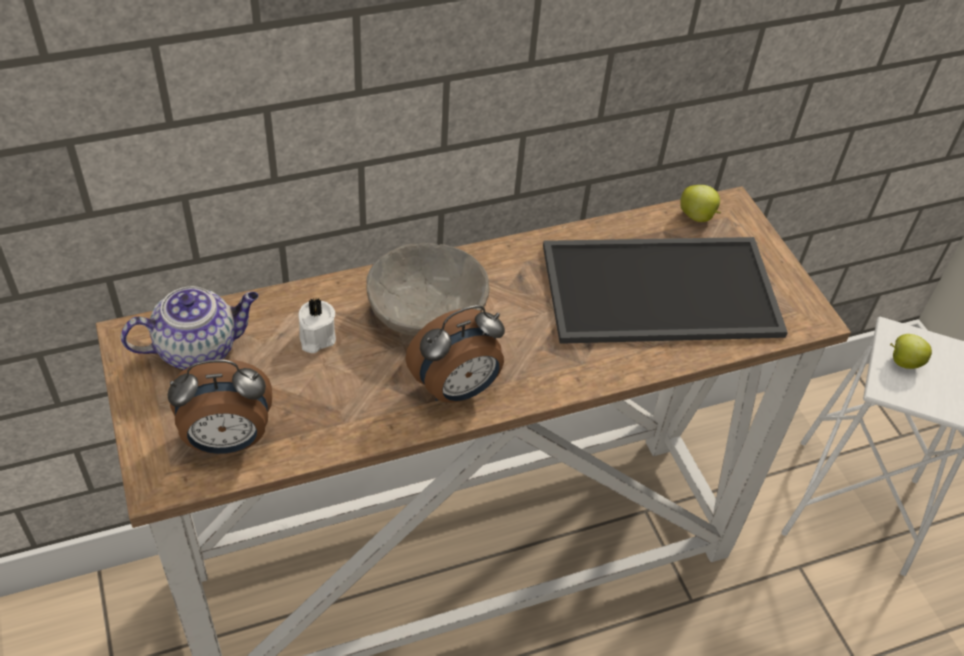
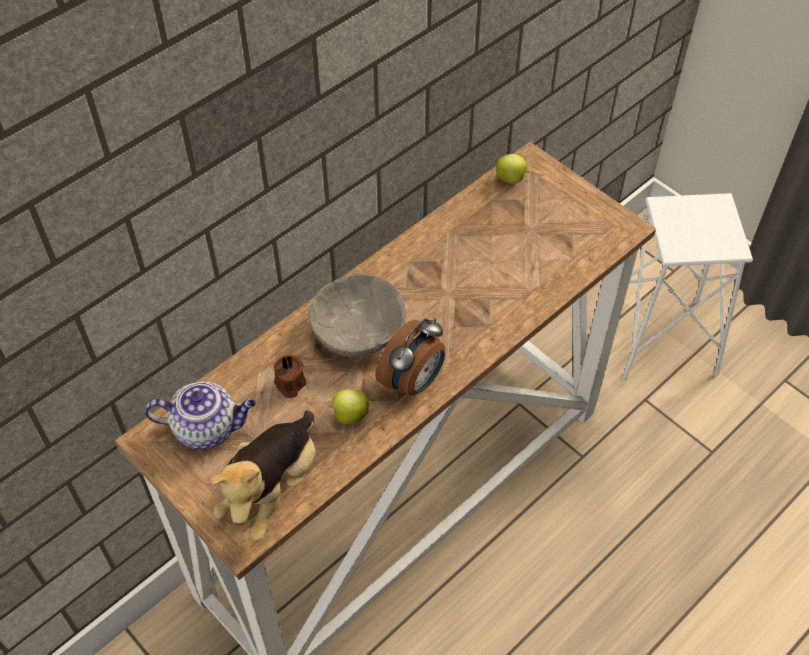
camera: 20 degrees left, 5 degrees up
teapot [121,286,259,370] -> teapot turned 45 degrees clockwise [144,381,256,450]
alarm clock [167,359,272,454] -> plush toy [212,411,316,542]
white candle [298,298,336,353] -> brown candle [274,355,306,398]
tray [543,237,788,344] -> none
apple [890,334,932,369] -> apple moved to [329,389,369,424]

